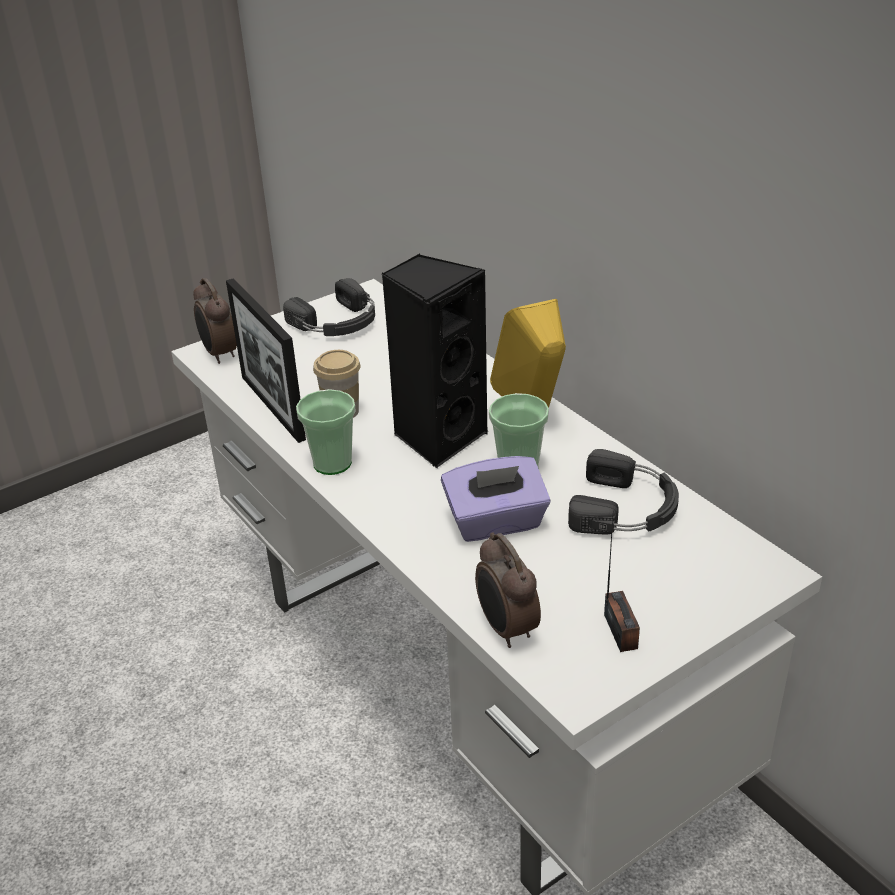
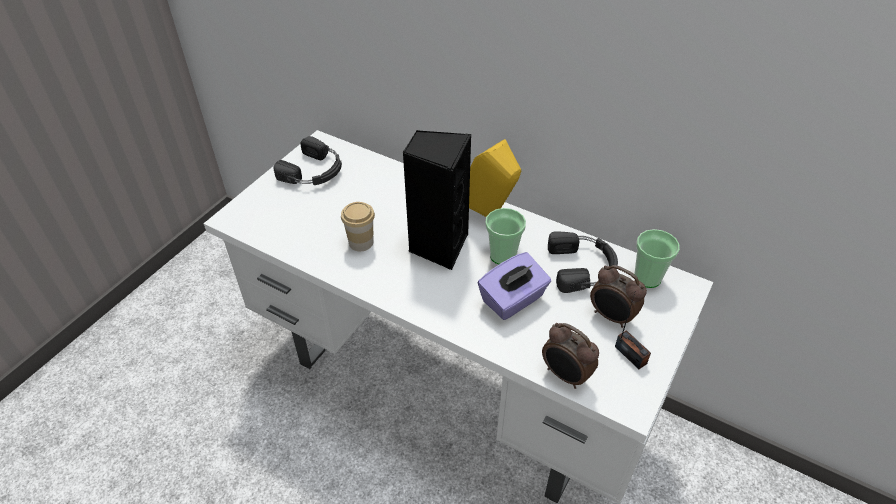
camera: 25 degrees left, 10 degrees up
alarm clock [193,278,237,364] -> alarm clock moved to [590,265,647,328]
picture frame [226,278,306,443] -> none
cup [296,389,356,475] -> cup moved to [634,229,680,288]

